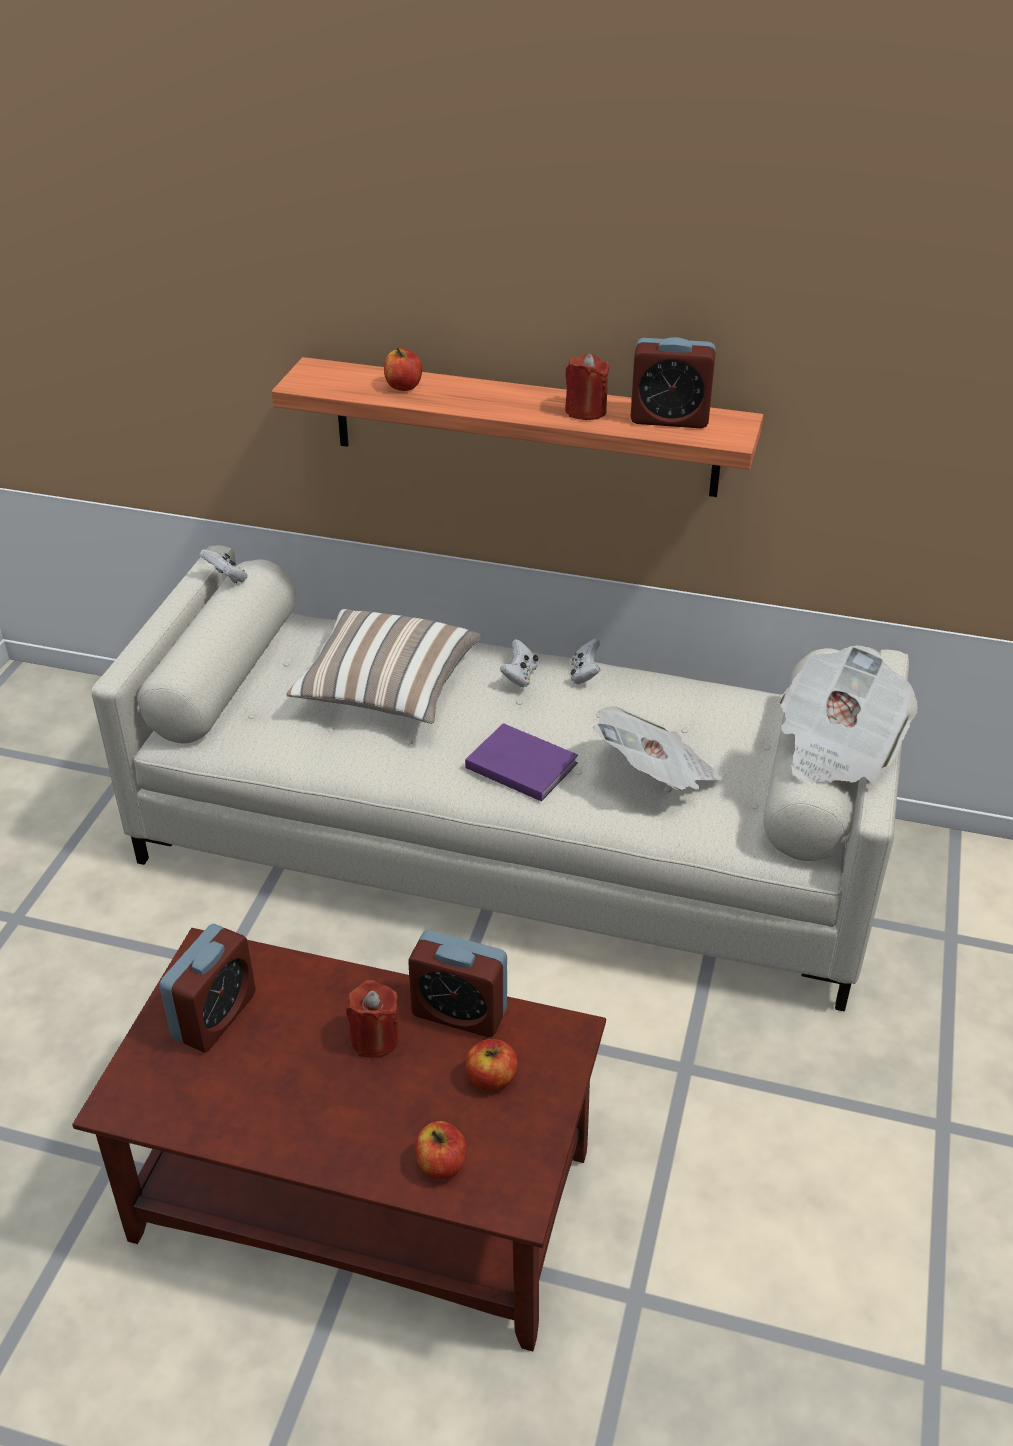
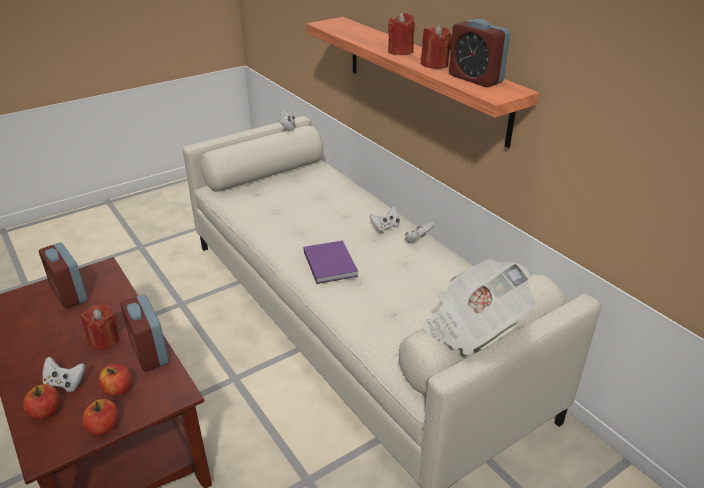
camera: 40 degrees right, 5 degrees down
alarm clock [159,924,256,1052] -> alarm clock turned 75 degrees clockwise [39,242,88,309]
pillow [286,609,482,724] -> none
apple [384,348,422,391] -> apple moved to [82,399,119,435]
newspaper [593,706,722,790] -> none
none -> white game controller [42,357,86,392]
none -> red candle [388,12,415,55]

